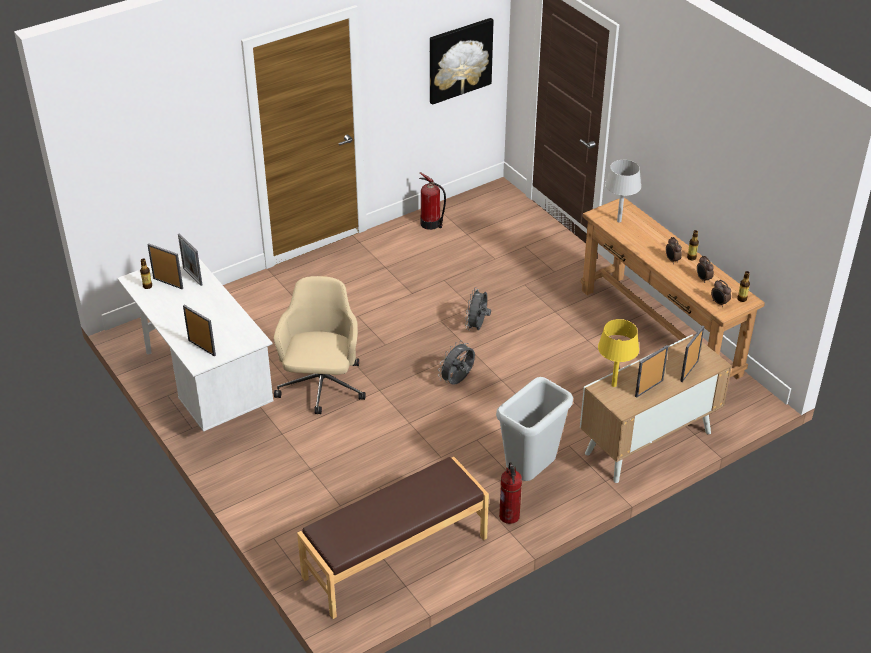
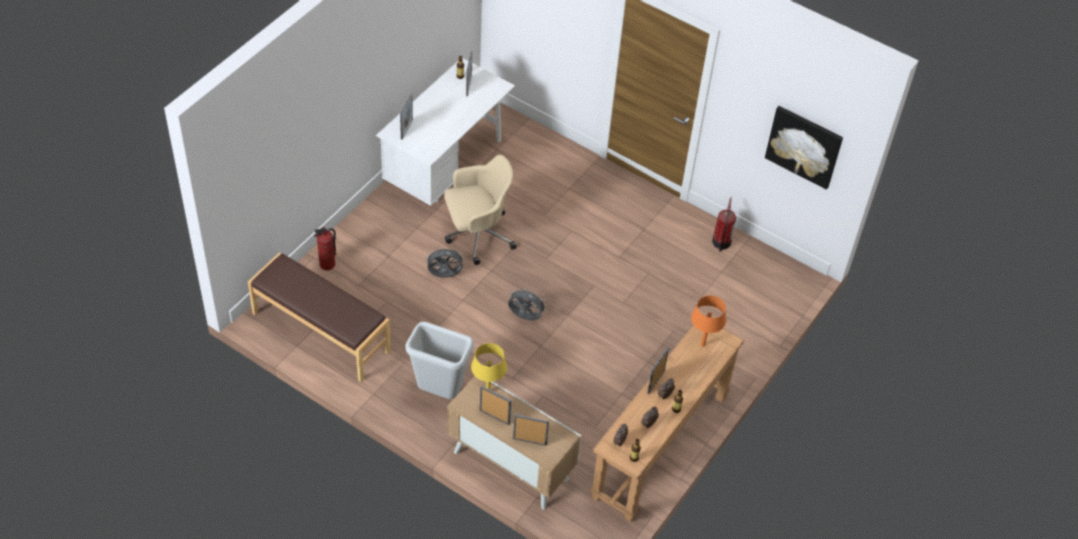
camera: 65 degrees right, 10 degrees up
picture frame [178,233,202,286] -> picture frame moved to [647,347,669,394]
grey fan [465,287,491,331] -> grey fan moved to [425,247,465,277]
fire extinguisher [499,462,522,524] -> fire extinguisher moved to [314,227,336,270]
grey table lamp [605,160,641,223] -> orange table lamp [691,296,726,347]

